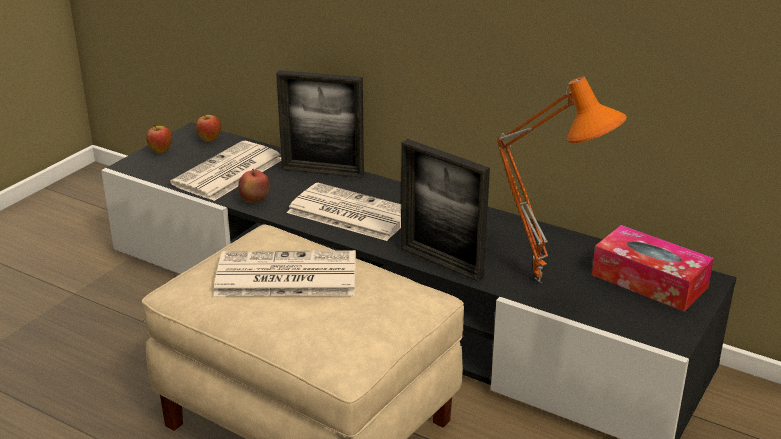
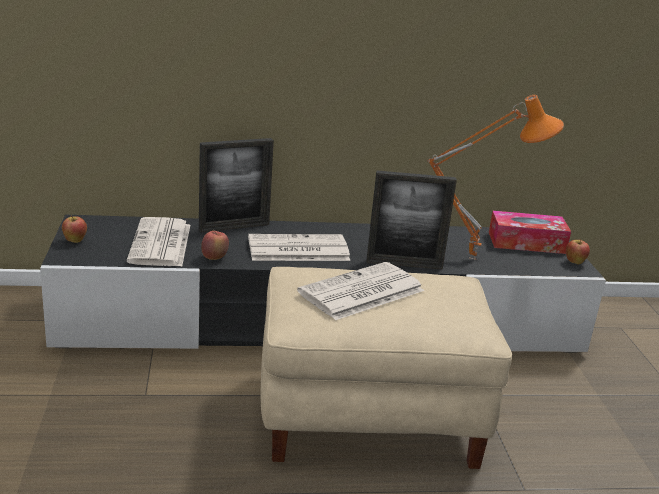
camera: 40 degrees left, 5 degrees down
apple [196,113,221,142] -> apple moved to [566,239,590,264]

